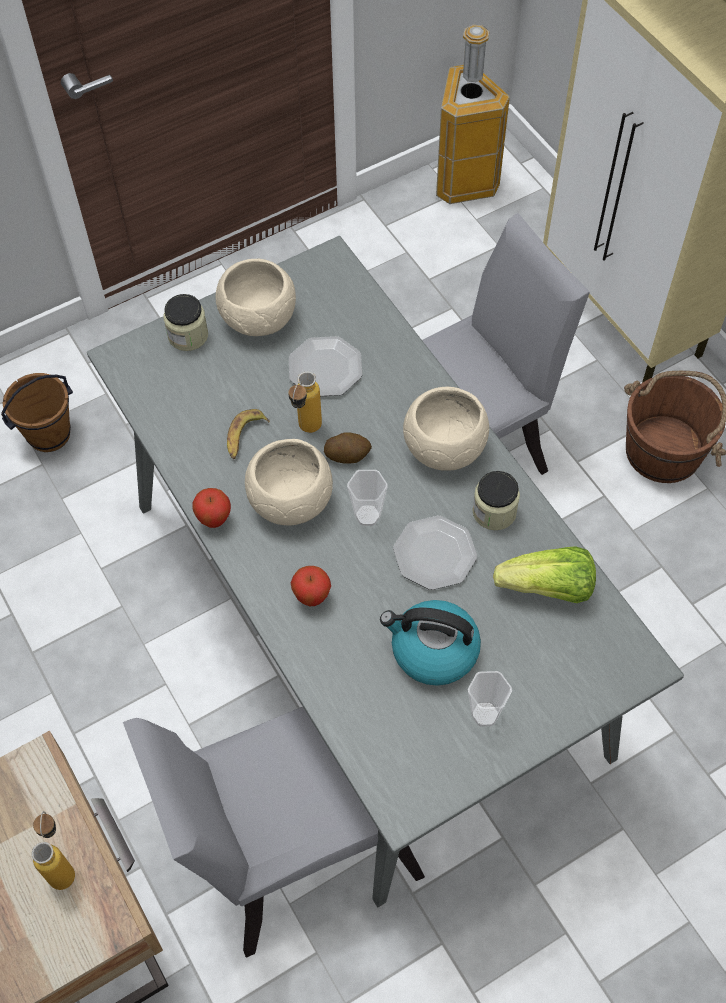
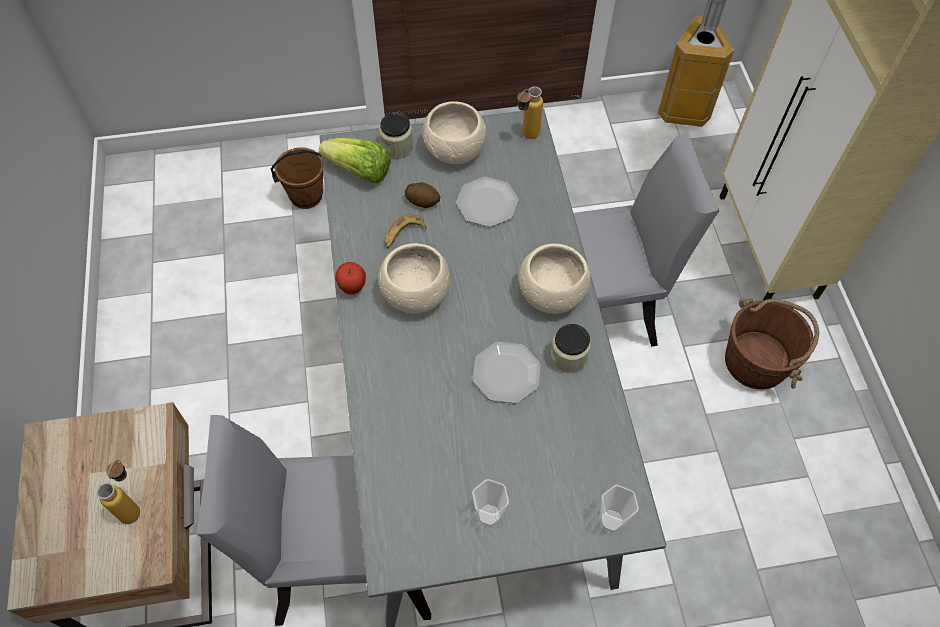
camera: 20 degrees right, 0 degrees up
bottle [288,372,322,433] -> bottle moved to [517,87,543,139]
apple [291,566,331,606] -> none
potato [324,432,372,464] -> potato moved to [405,183,440,208]
cup [347,470,388,526] -> cup moved to [600,485,639,532]
kettle [380,600,481,686] -> none
lettuce [493,546,596,603] -> lettuce moved to [318,138,391,183]

